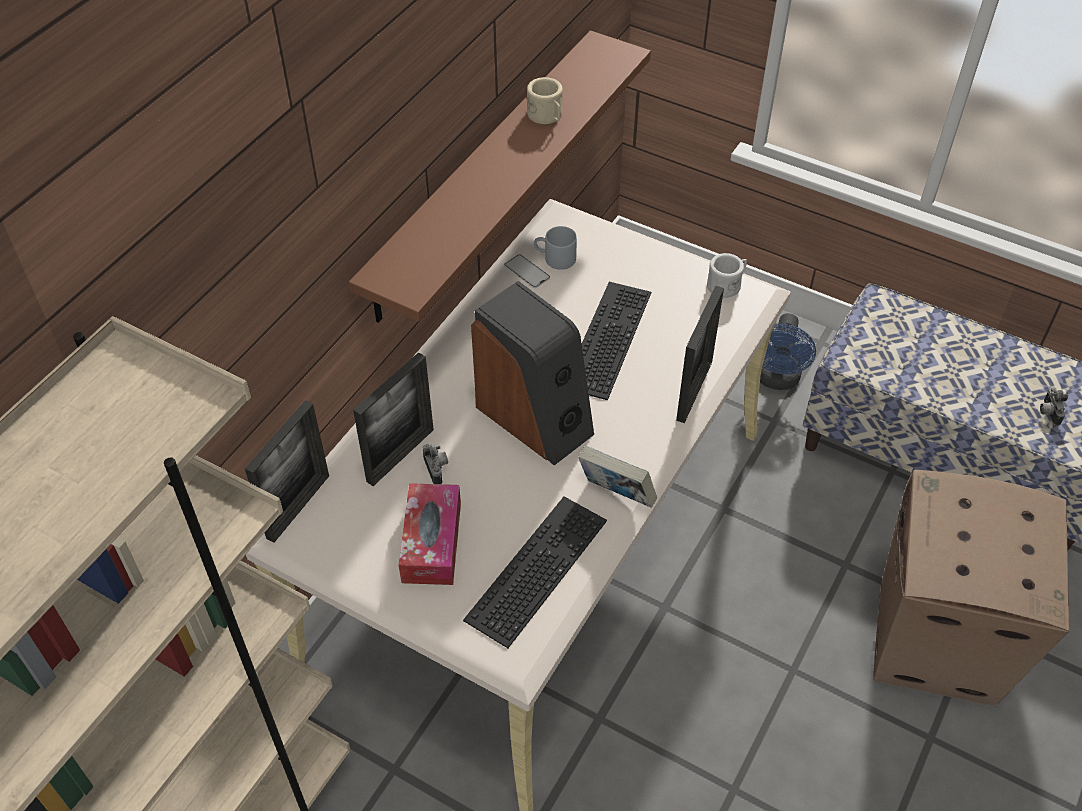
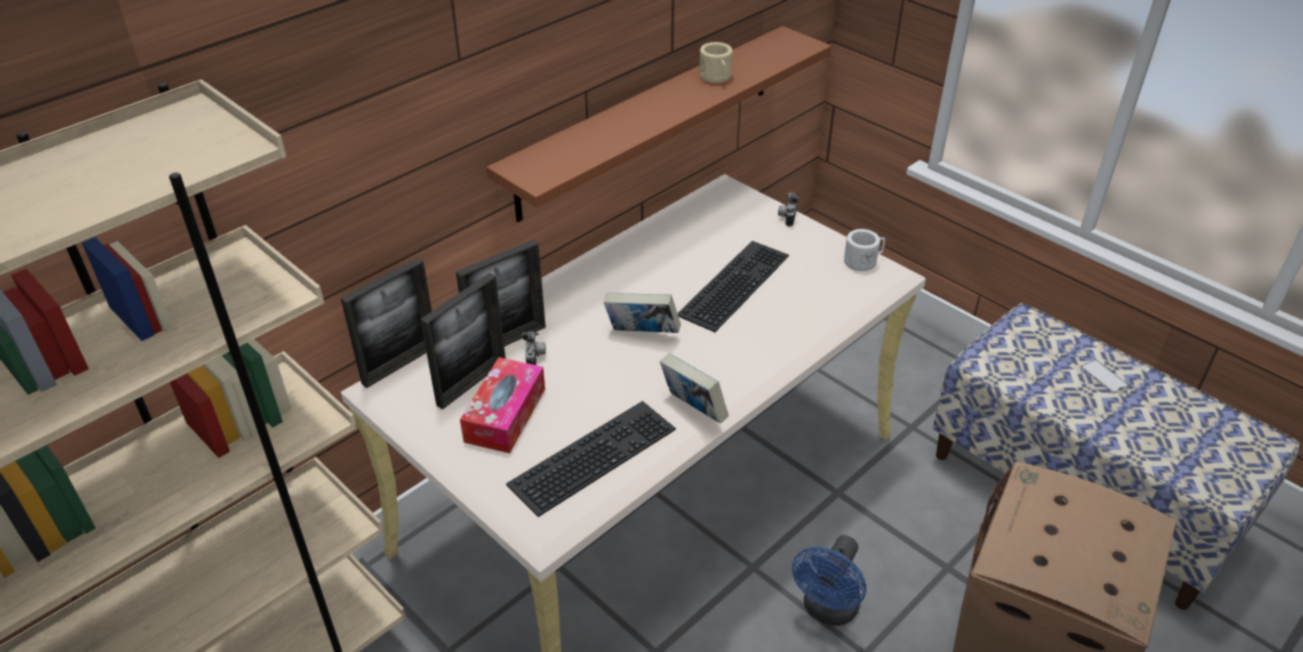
camera: 15 degrees right, 10 degrees down
speaker [471,281,594,466] -> book [604,293,681,333]
phone [504,254,550,288] -> phone moved to [1081,360,1129,393]
grey mug [534,226,577,270] -> none
picture frame [676,286,724,423] -> picture frame moved to [420,273,506,409]
blue fan [760,313,816,390] -> blue fan moved to [792,535,866,626]
camera [1040,387,1068,426] -> camera moved to [778,192,799,227]

